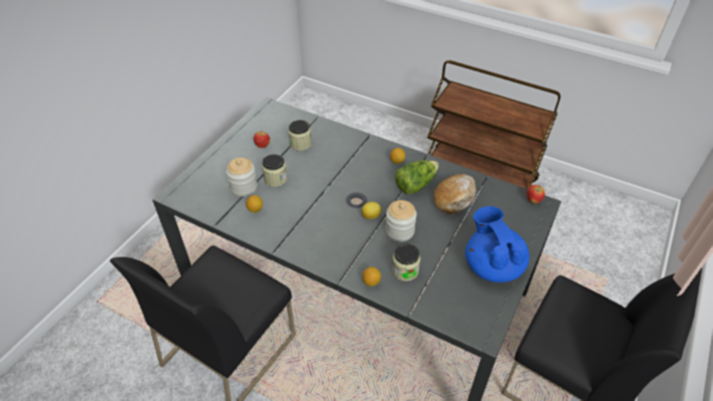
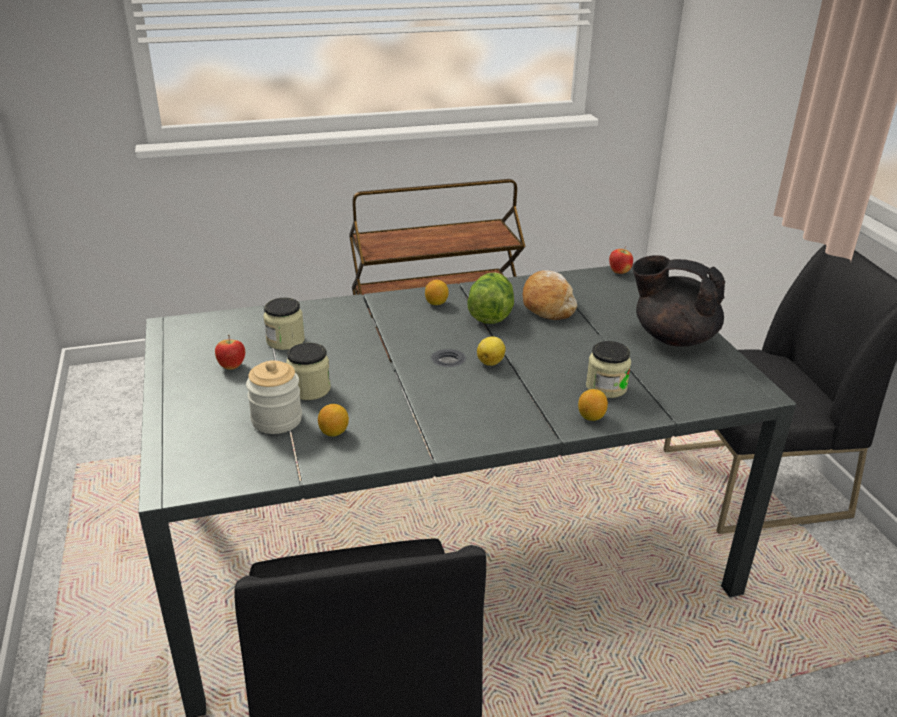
camera: 45 degrees left, 15 degrees down
jar [385,200,417,242] -> none
blue teapot [465,206,529,282] -> black teapot [632,255,725,347]

